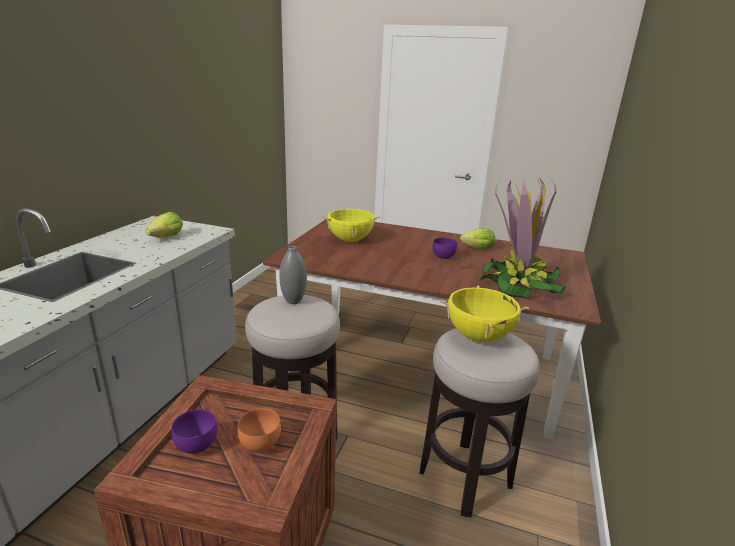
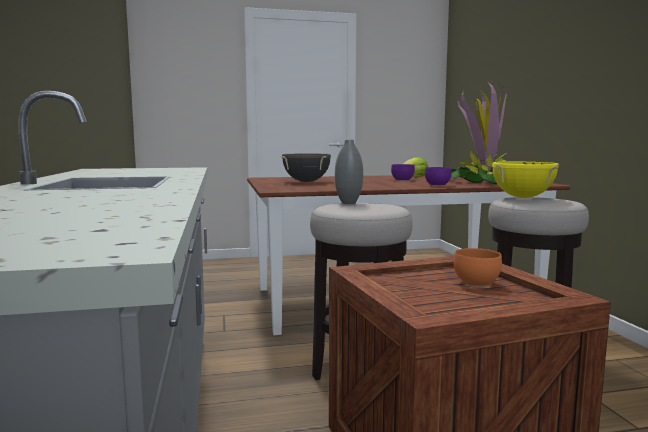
camera: 30 degrees left, 15 degrees down
lettuce [146,212,183,237] -> none
purple bowl [172,409,217,454] -> purple bowl moved to [425,167,452,186]
yellow cooking pot [322,208,380,242] -> black cooking pot [281,154,331,182]

